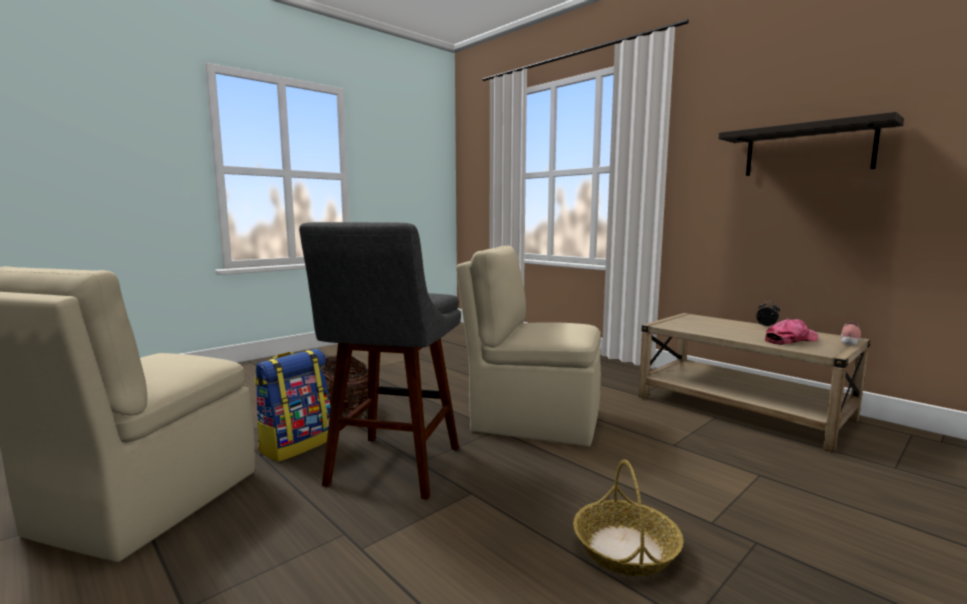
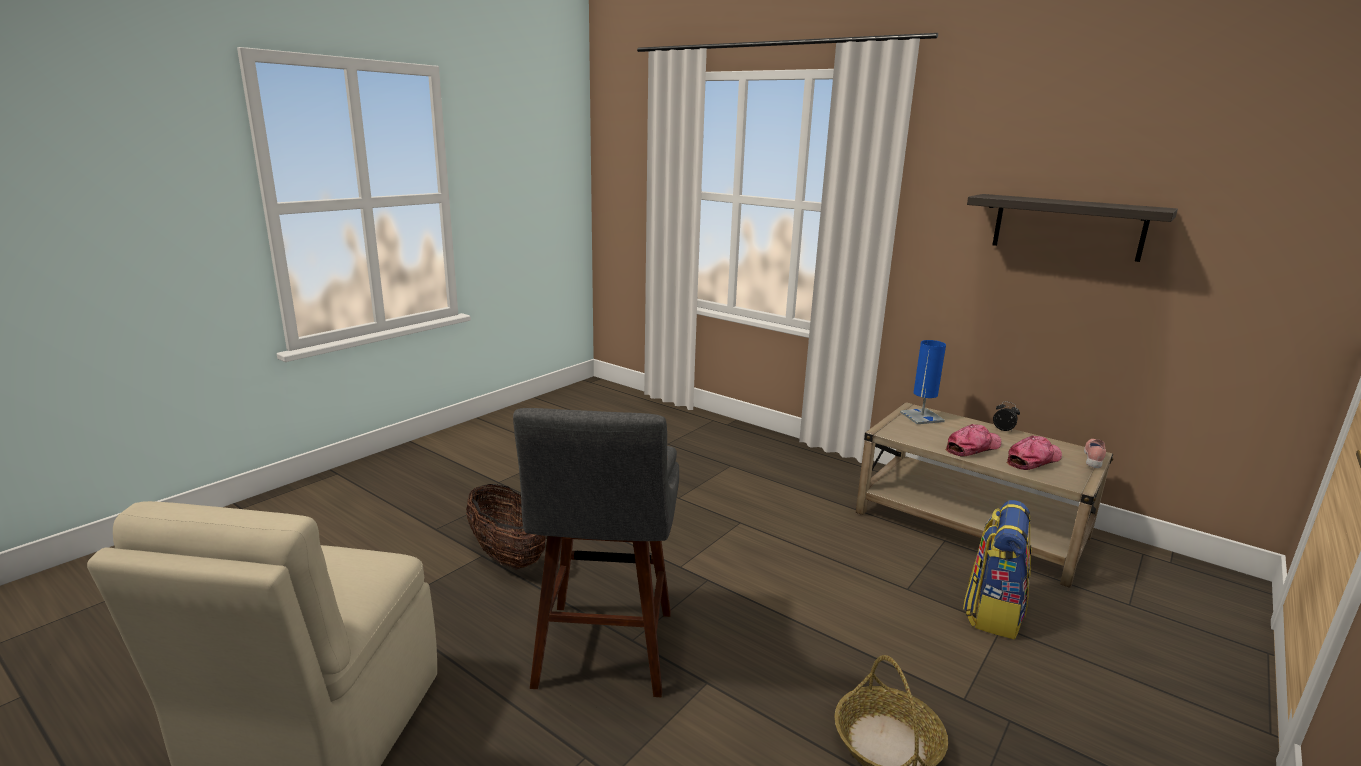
camera: 10 degrees left, 10 degrees up
backpack [254,349,331,462] -> backpack moved to [963,500,1032,639]
beige chair [456,246,601,447] -> none
none -> blue table lamp [900,340,946,424]
none -> cap [946,424,1002,457]

